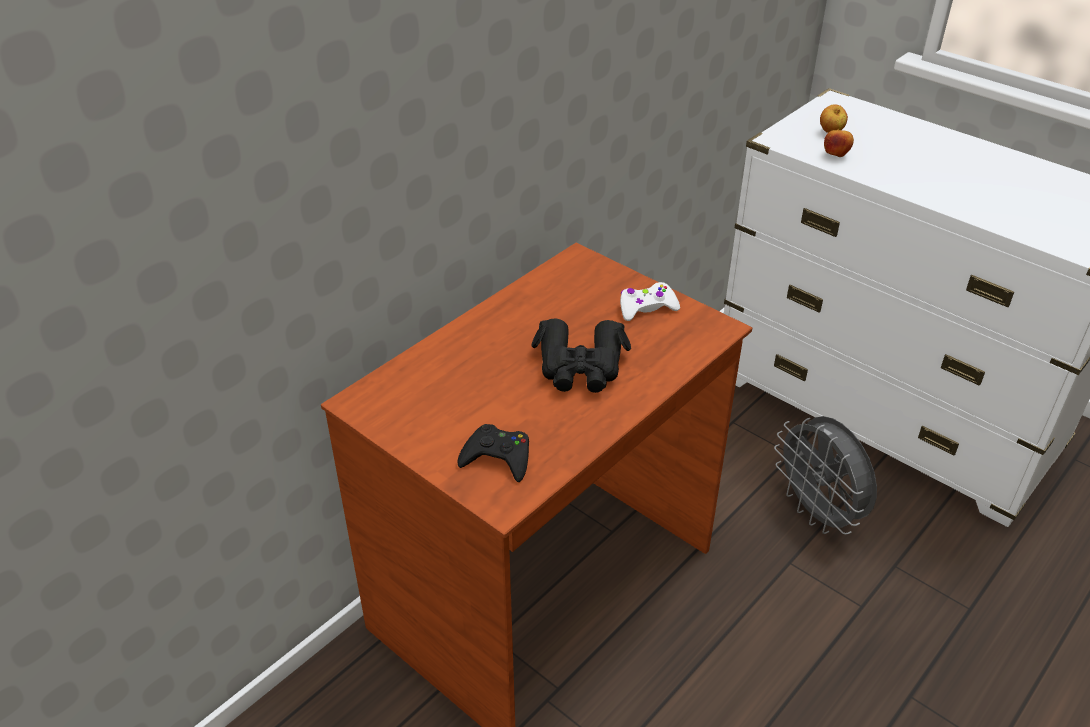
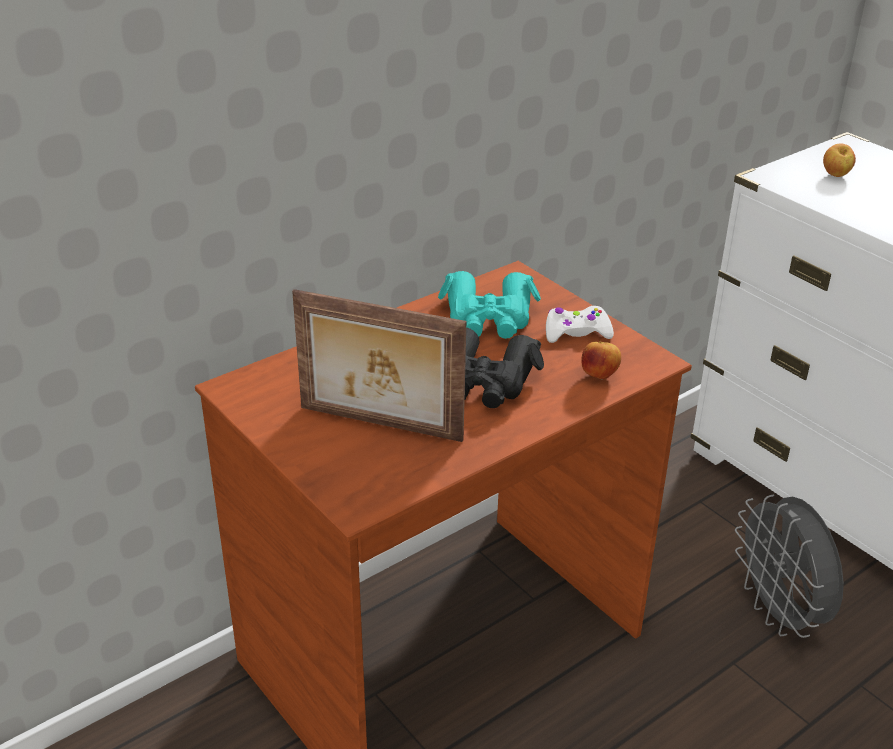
camera: 10 degrees right, 5 degrees down
black game controller [457,424,529,482] -> none
apple [824,129,854,157] -> apple moved to [581,341,621,379]
none -> picture frame [292,289,466,442]
none -> turquoise binoculars [438,271,541,339]

